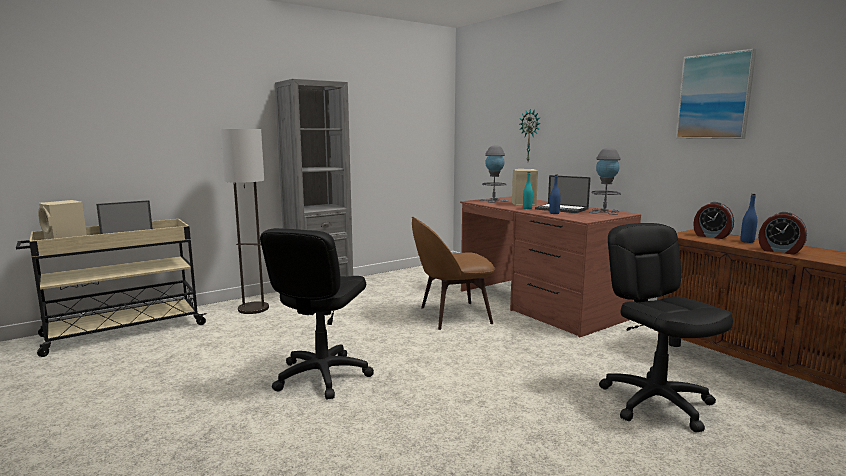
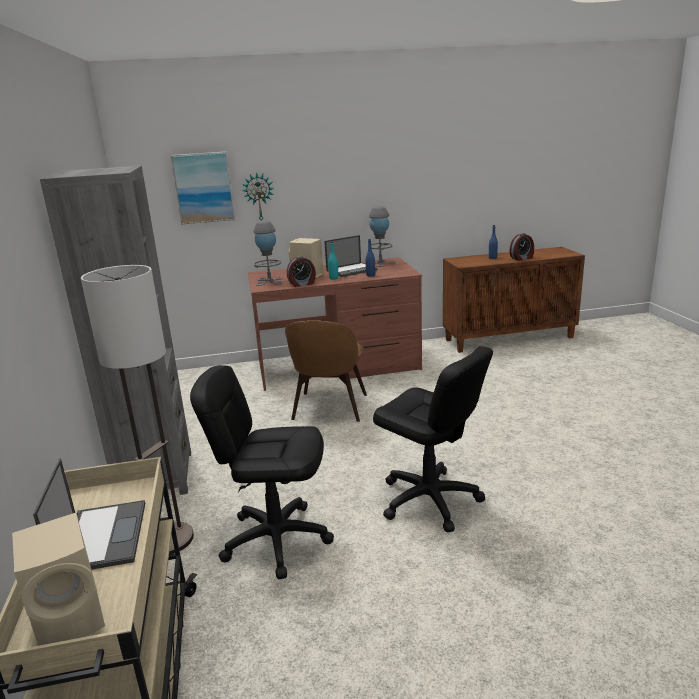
camera: 65 degrees left, 10 degrees up
black office chair [599,223,733,432] -> black office chair moved to [190,365,334,579]
picture [676,49,756,139] -> picture moved to [171,151,235,225]
alarm clock [693,202,734,239] -> alarm clock moved to [287,256,316,287]

